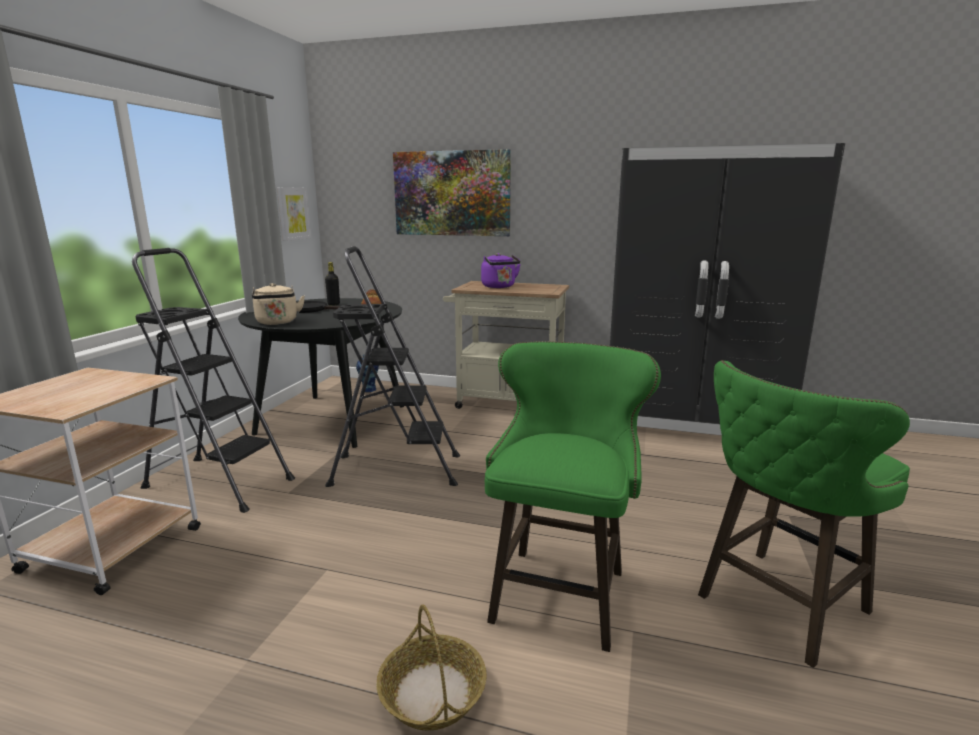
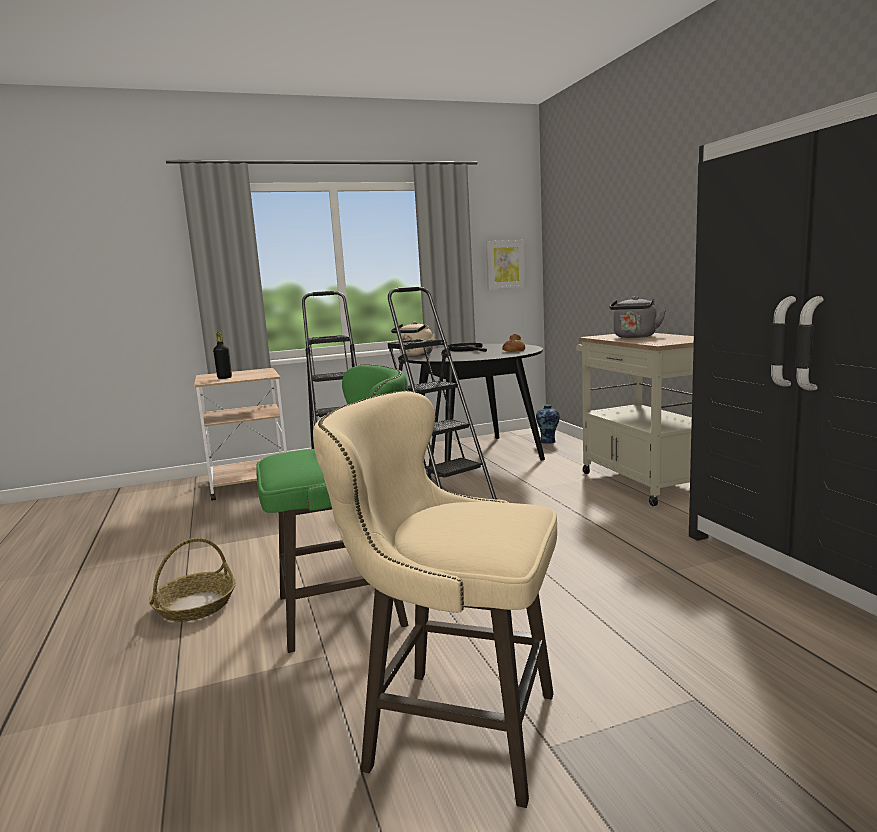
camera: 55 degrees right, 5 degrees down
black bottle [325,262,340,306] -> black bottle moved to [213,332,232,379]
picture [393,149,511,236] -> none
purple kettle [481,253,521,288] -> grey kettle [610,296,666,338]
green stool [698,360,910,668] -> beige stool [313,391,557,808]

